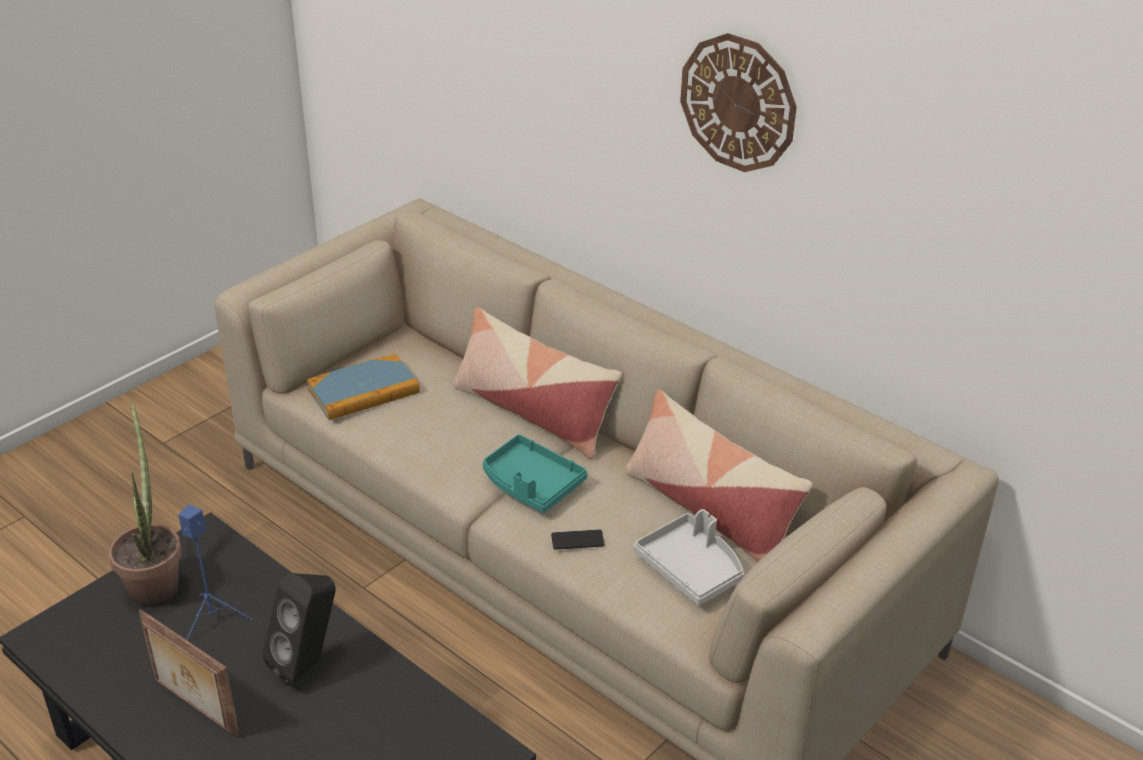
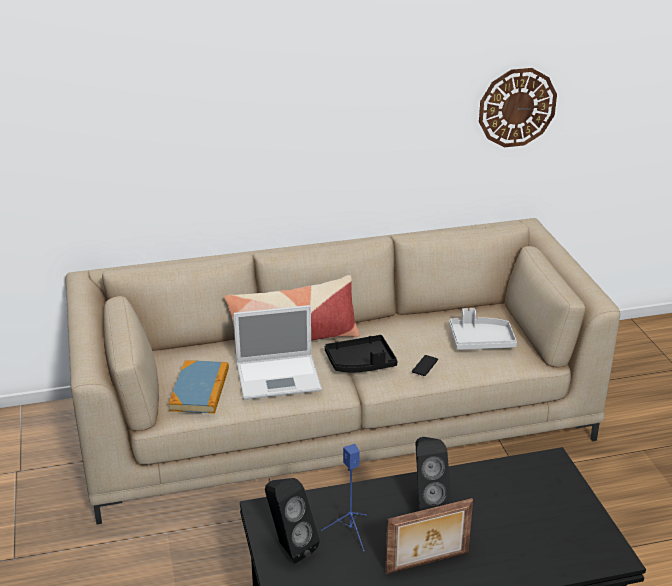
camera: 55 degrees left, 5 degrees down
potted plant [109,401,182,607] -> black speaker [265,478,319,563]
turquoise tray [483,434,588,513] -> black tray [325,335,398,372]
pillow [625,389,812,563] -> none
wall clock [680,33,797,172] -> wall clock moved to [479,68,557,147]
none -> laptop [233,305,322,400]

